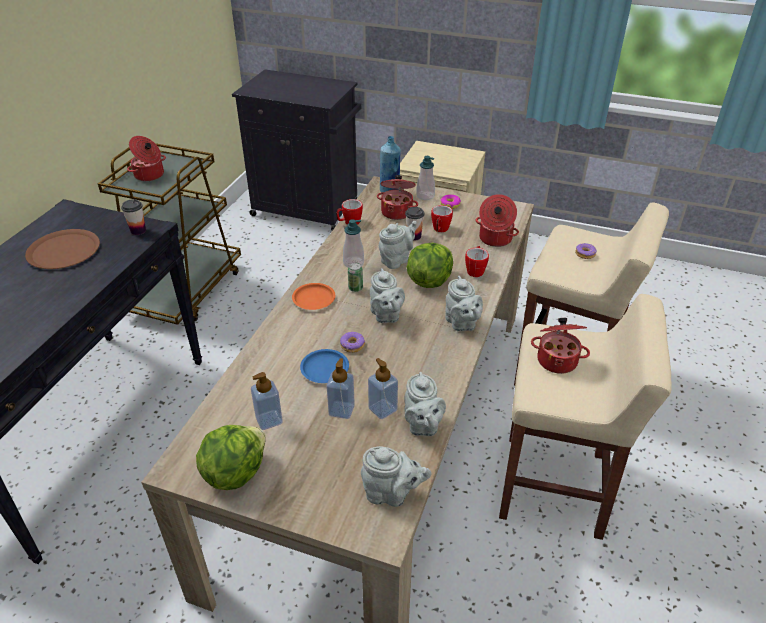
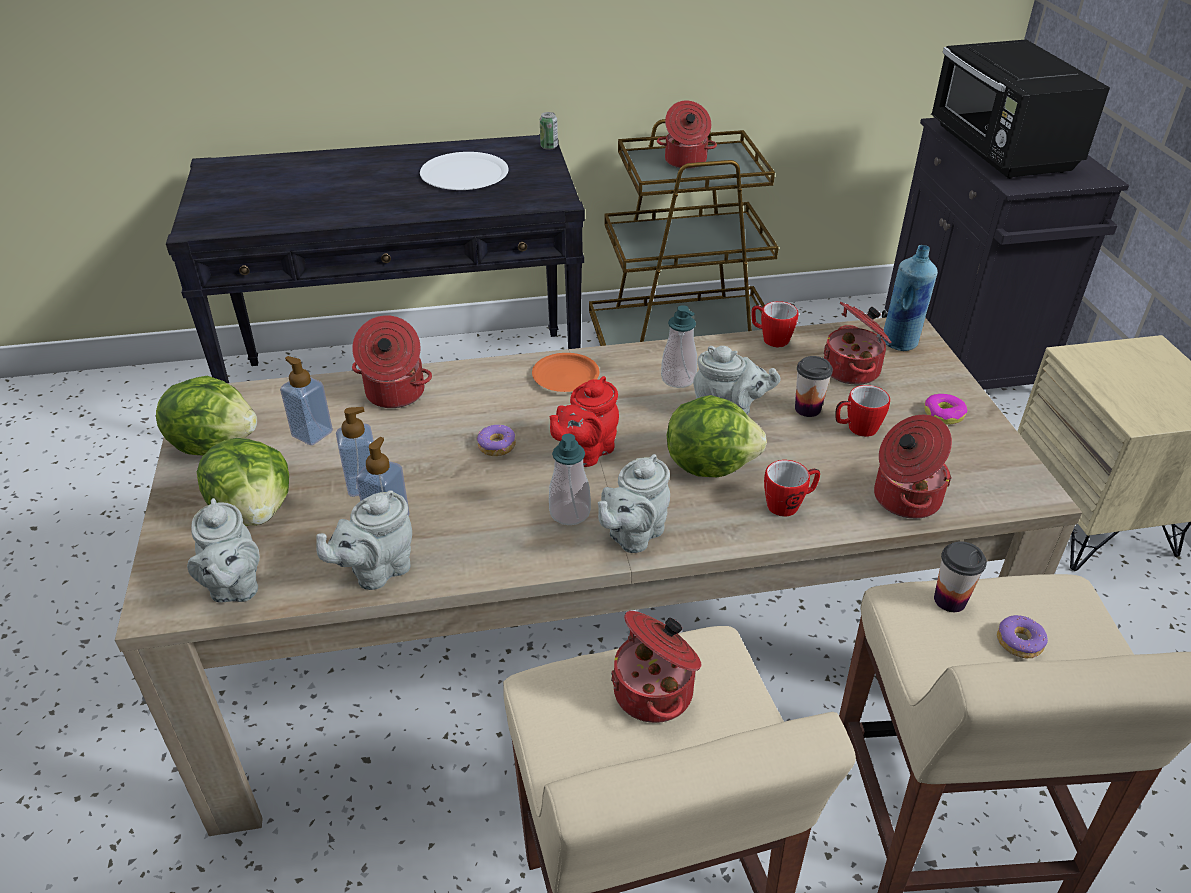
camera: 60 degrees right, 0 degrees up
brown plate [25,229,100,269] -> white plate [420,152,509,190]
cup [121,199,146,235] -> cup moved to [934,541,987,612]
blue plate [300,349,349,383] -> none
can [348,263,363,292] -> can moved to [540,112,558,150]
grey teapot [370,268,405,323] -> red teapot [550,376,619,467]
soap dispenser [416,156,435,200] -> soap dispenser moved to [549,434,591,525]
none -> lettuce [197,438,289,526]
none -> cooking pot [352,315,432,408]
none -> black microwave [931,39,1110,179]

